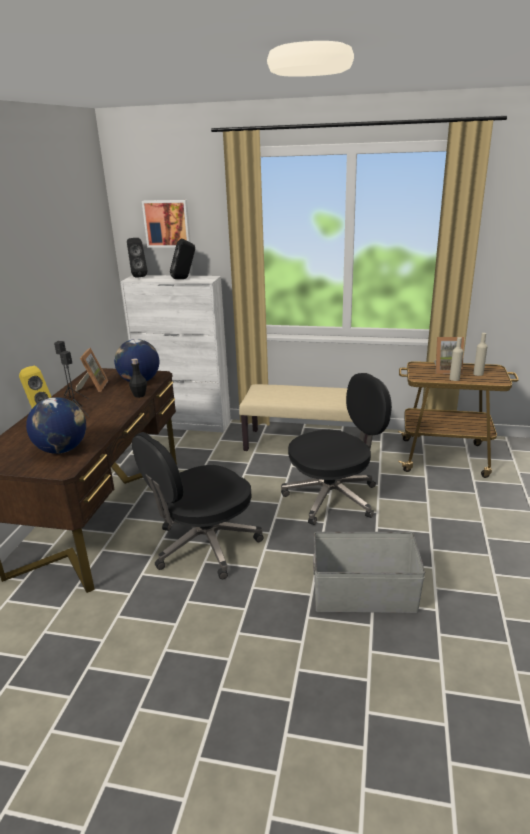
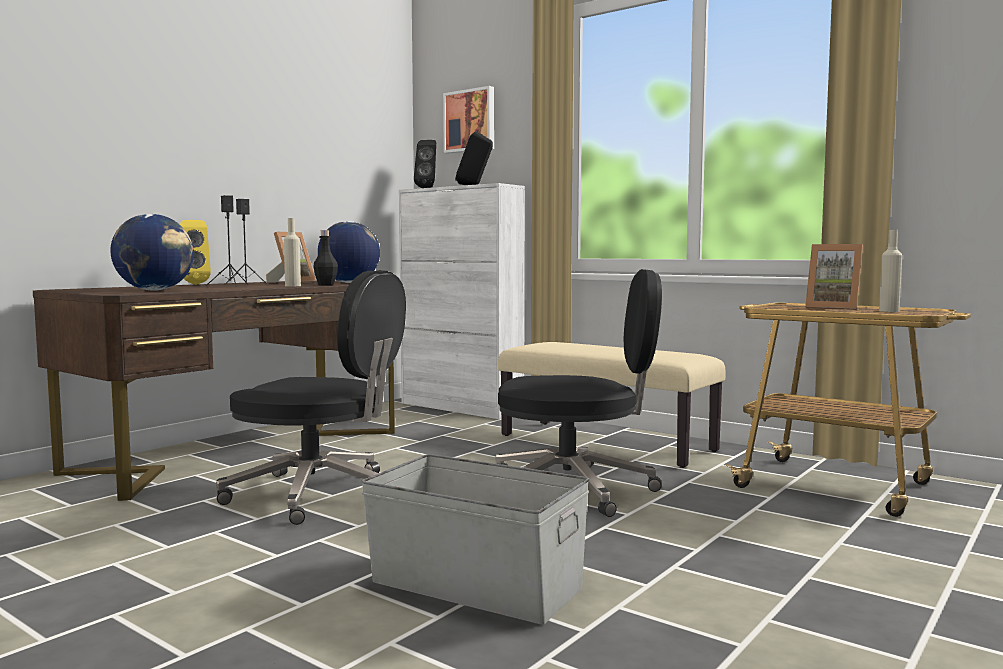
camera: 25 degrees right, 20 degrees down
black office chair [132,432,263,579] -> black office chair turned 150 degrees counterclockwise [216,270,406,525]
beige bottle [449,337,463,381] -> beige bottle moved to [284,218,301,286]

